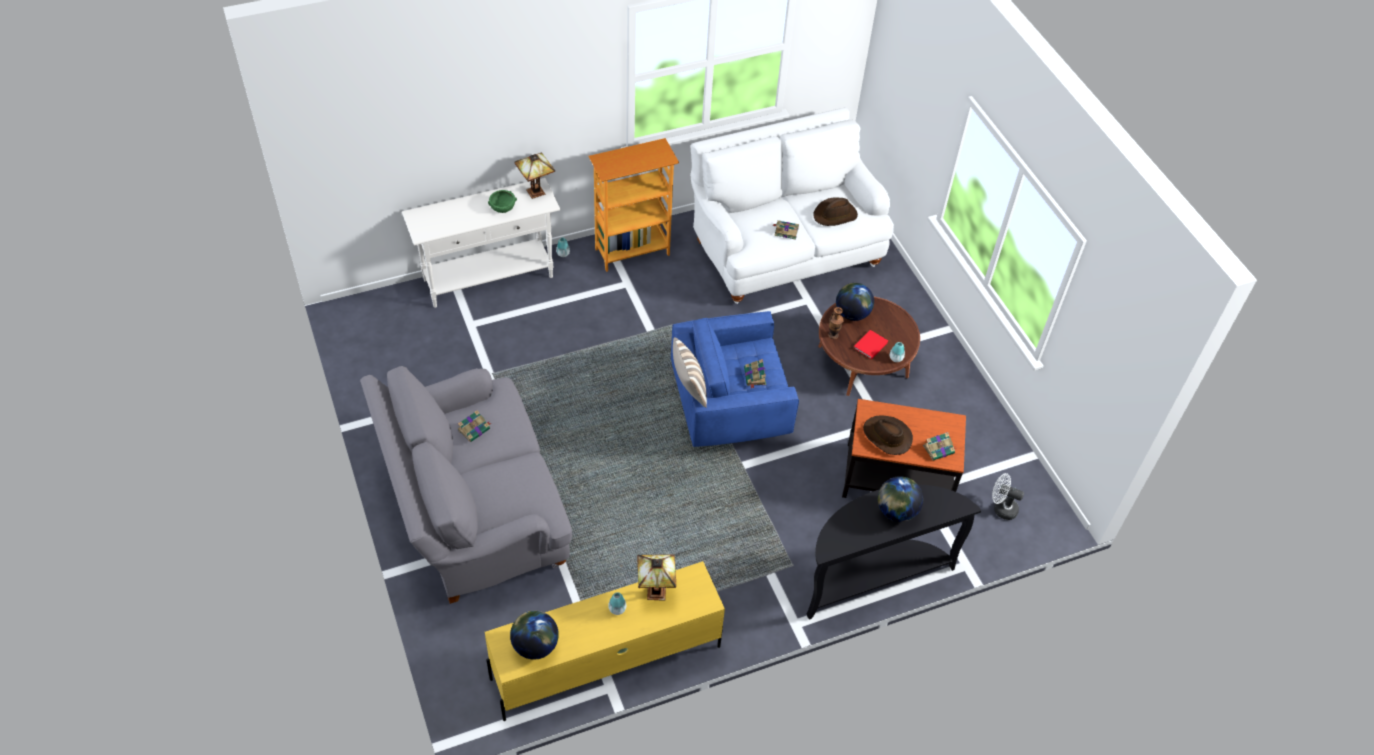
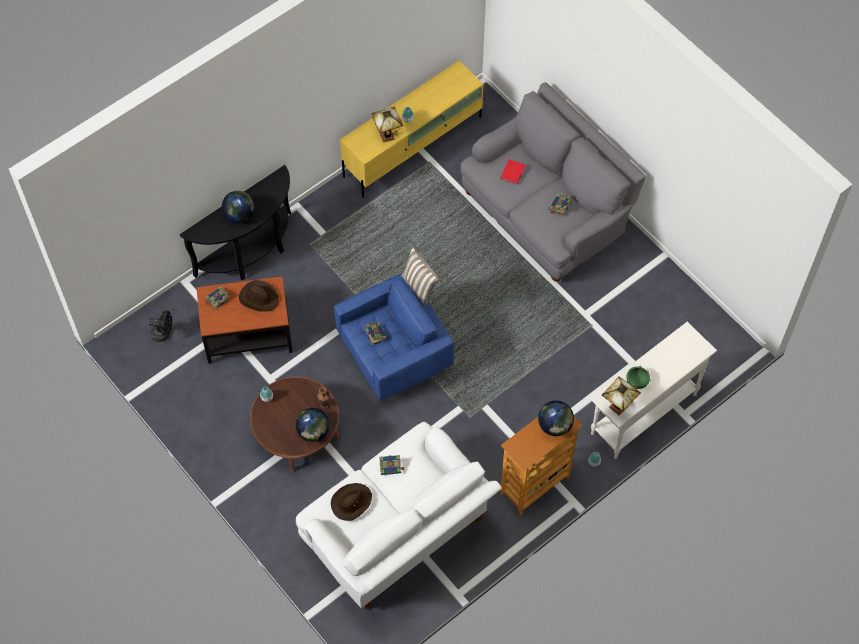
camera: 165 degrees right, 10 degrees up
globe [510,610,559,660] -> globe moved to [538,401,574,436]
red book [853,330,888,359] -> red book moved to [501,159,525,184]
white fan [992,473,1024,520] -> black fan [148,310,172,342]

